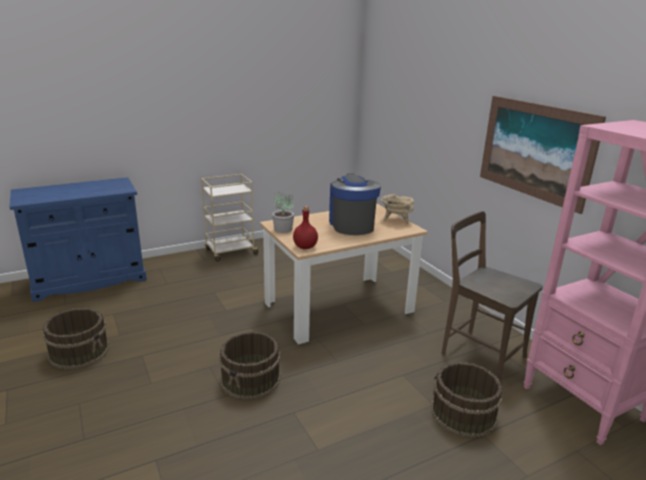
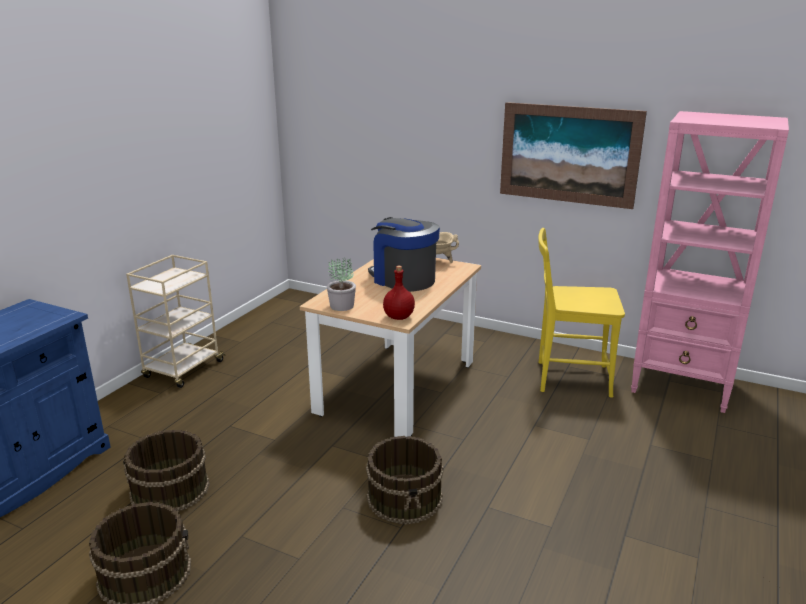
camera: 35 degrees left, 0 degrees up
brown bucket [431,362,502,438] -> brown bucket moved to [123,430,210,512]
brown chair [441,211,543,381] -> yellow chair [538,228,625,398]

